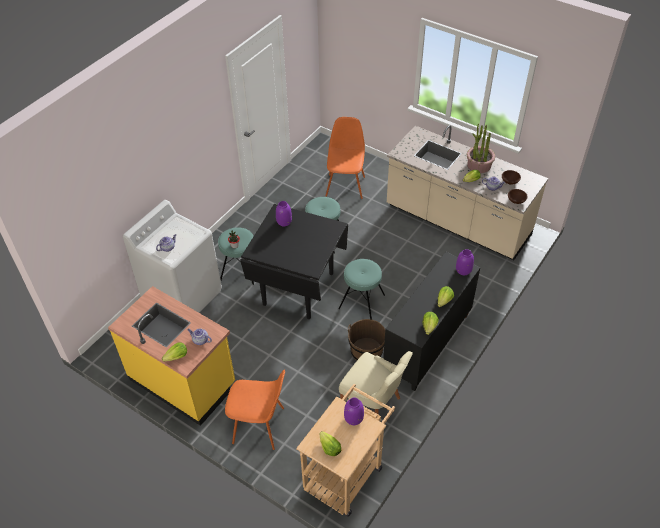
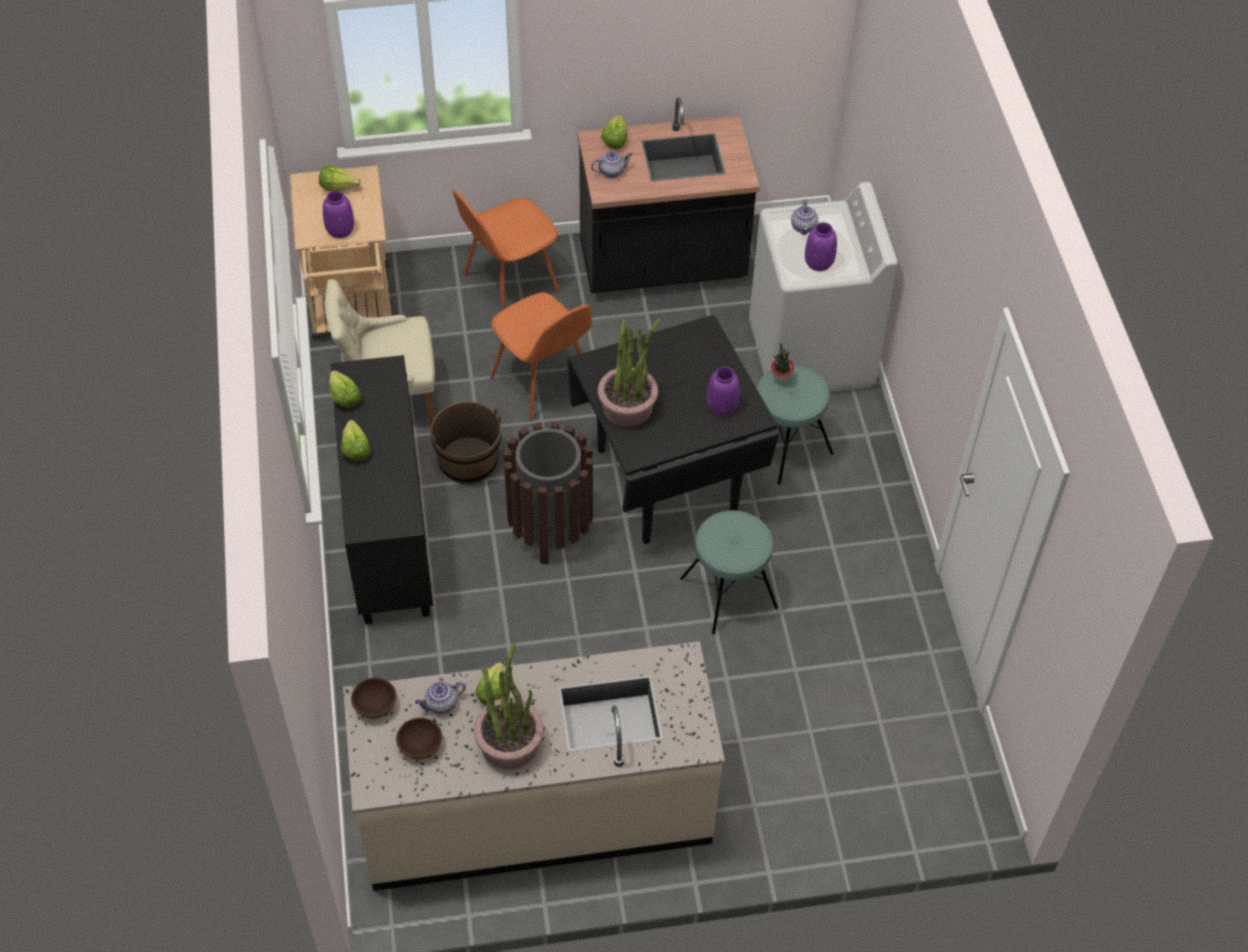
camera: 135 degrees right, 5 degrees up
yellow counter [108,286,235,426] -> black counter [578,97,760,293]
orange chair [326,117,365,199] -> orange chair moved to [490,292,592,421]
turquoise stool [338,259,385,320] -> brown trash can [504,422,593,565]
purple vase [456,249,474,275] -> purple vase moved to [805,222,837,271]
none -> potted plant [598,319,661,427]

